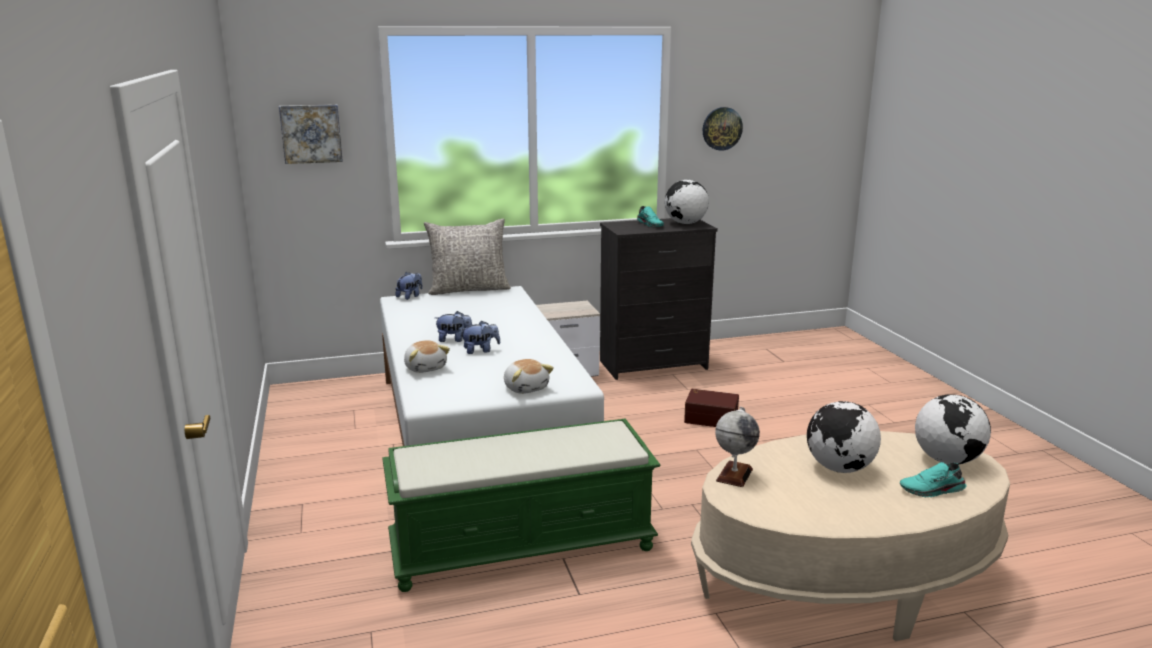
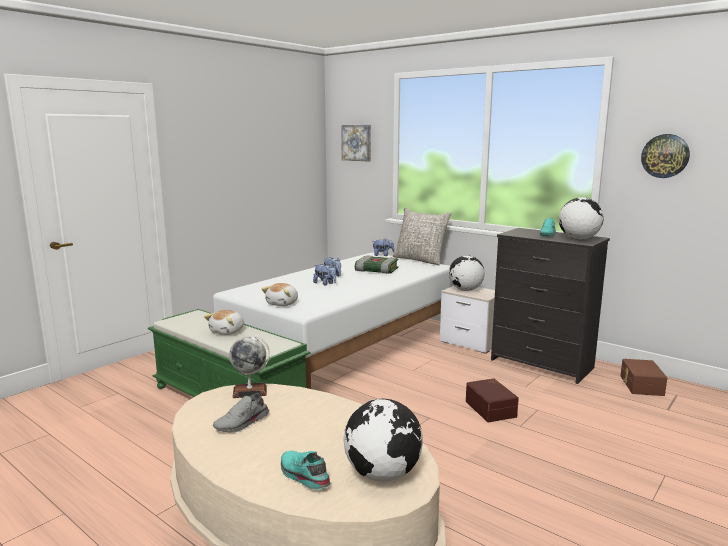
camera: 55 degrees right, 5 degrees down
plush toy [404,340,450,373] -> plush toy moved to [204,310,244,335]
globe [807,401,881,473] -> globe moved to [449,255,485,291]
none -> grey shoe [213,393,269,433]
none -> book [355,255,398,274]
none -> brown storage box [620,359,667,396]

